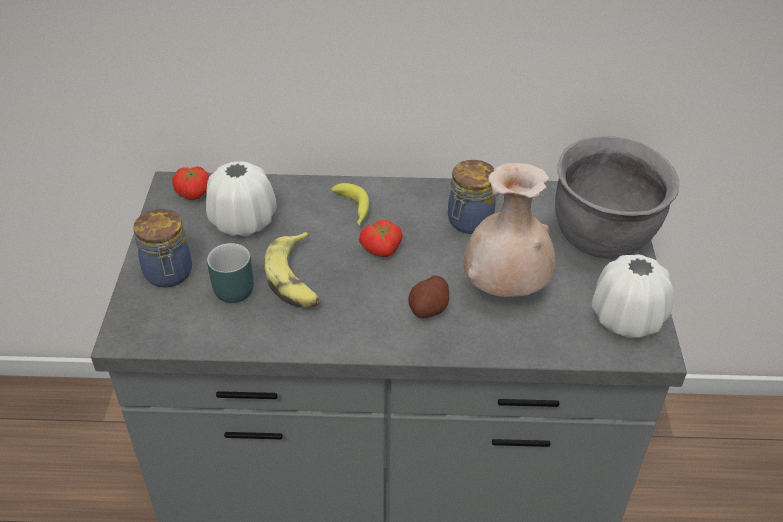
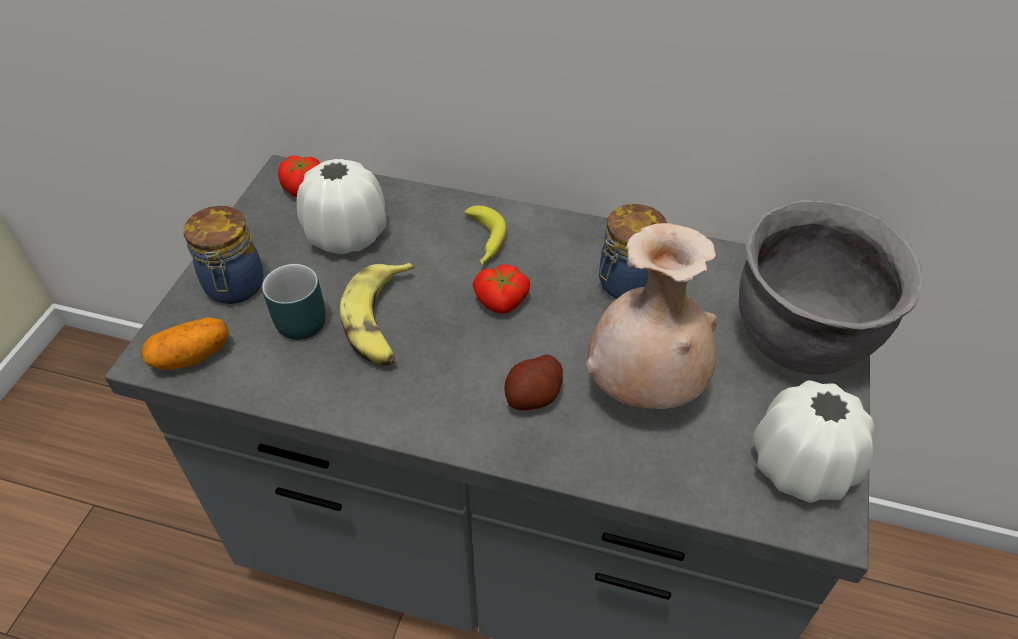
camera: 15 degrees right, 5 degrees up
none -> potato [141,317,229,370]

